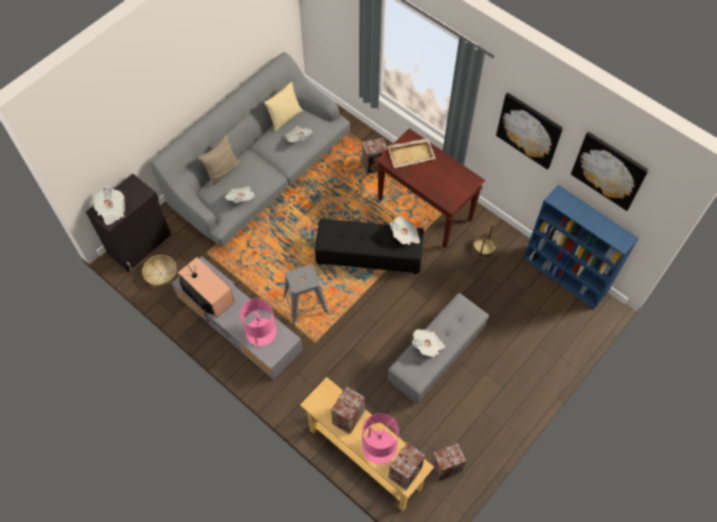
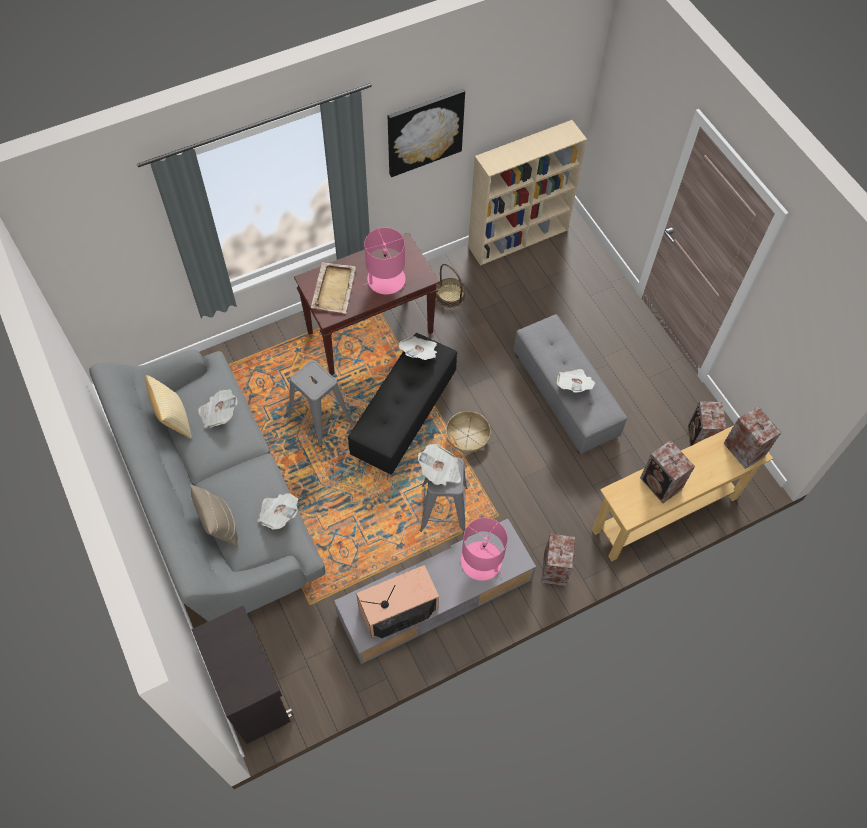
camera: 70 degrees left, 0 degrees up
newspaper [94,187,125,225] -> newspaper moved to [418,444,461,486]
basket [142,255,177,287] -> basket moved to [446,411,491,454]
speaker [362,138,387,174] -> speaker moved to [541,534,575,586]
pink table lamp [362,413,399,464] -> pink table lamp moved to [363,228,406,294]
blue bookcase [523,185,638,309] -> beige bookcase [468,120,587,266]
picture [571,132,649,211] -> none
none -> grey stool [288,360,352,447]

